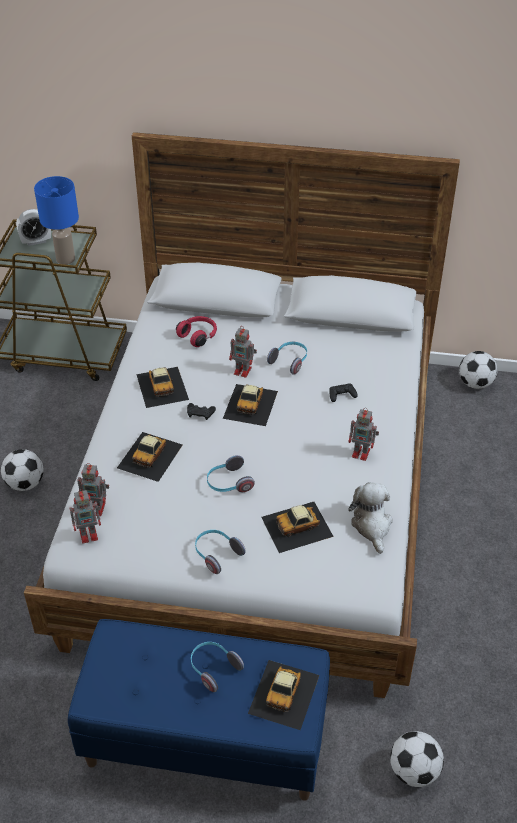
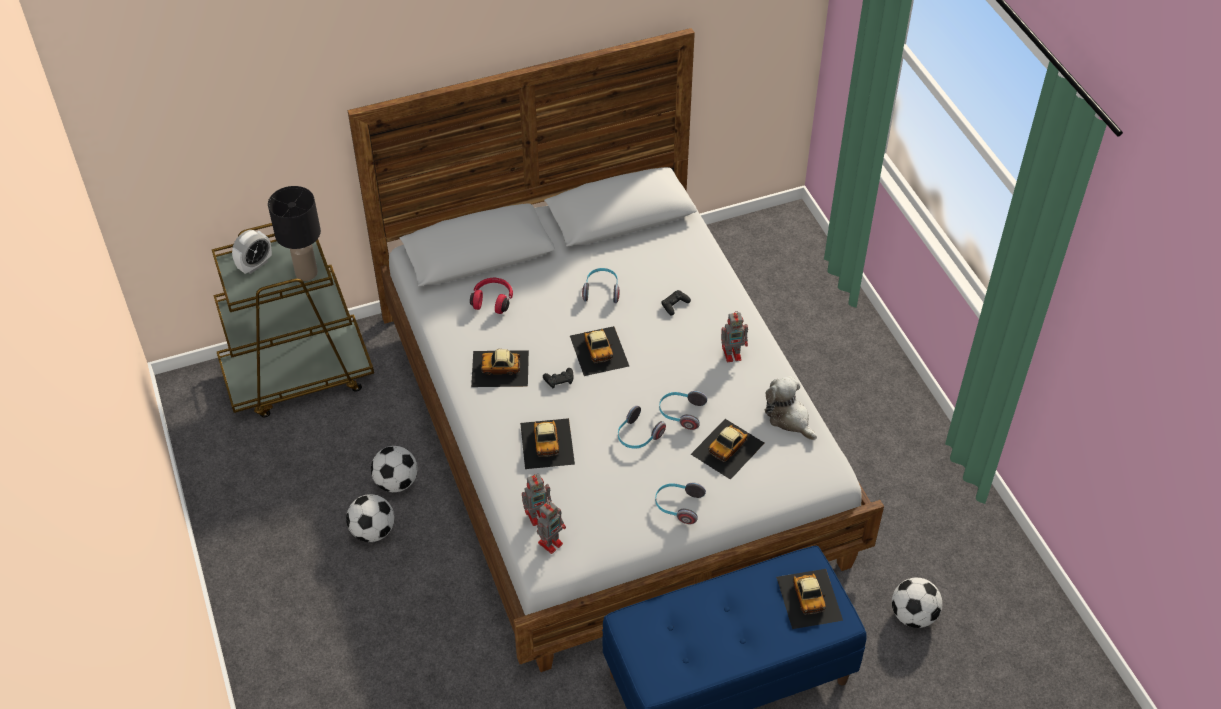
camera: 30 degrees left, 5 degrees up
blue table lamp [34,176,79,265] -> black table lamp [268,186,321,281]
toy car [136,367,189,408] -> toy car turned 135 degrees clockwise [471,349,529,387]
headphones [191,642,244,692] -> headphones moved to [659,391,707,430]
toy robot [229,327,257,378] -> none
football [459,351,498,389] -> football moved to [371,446,418,492]

